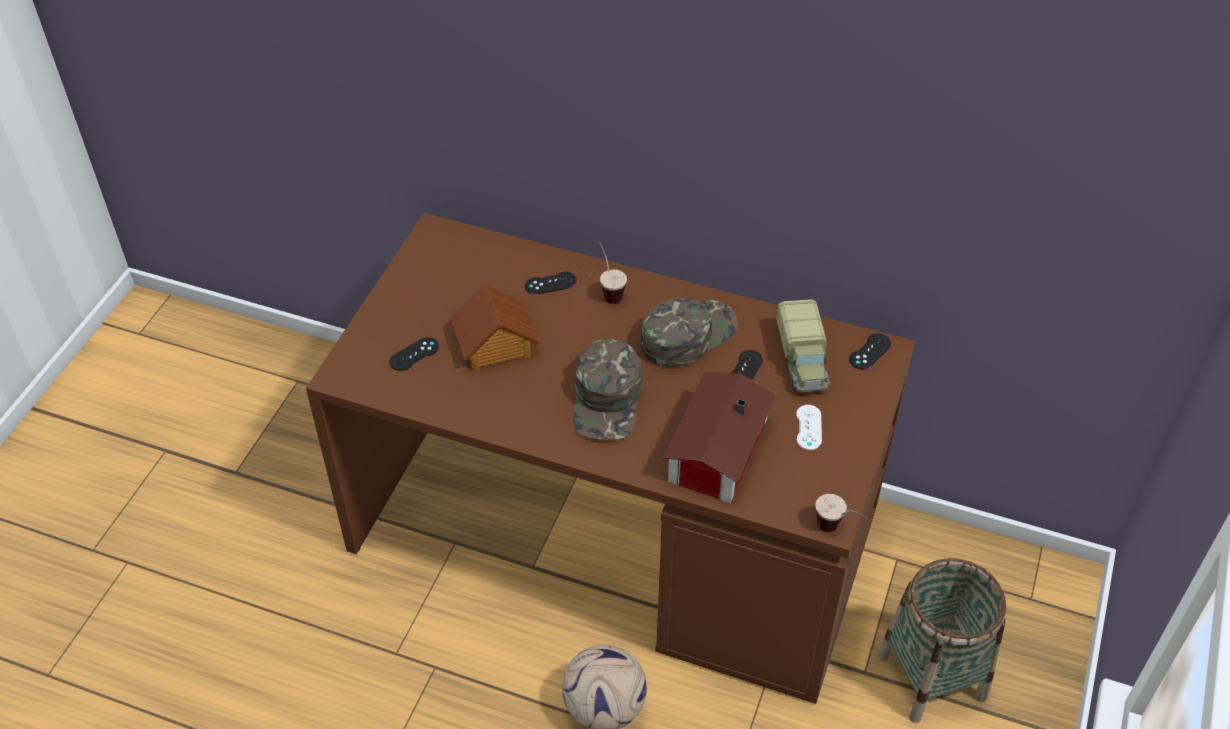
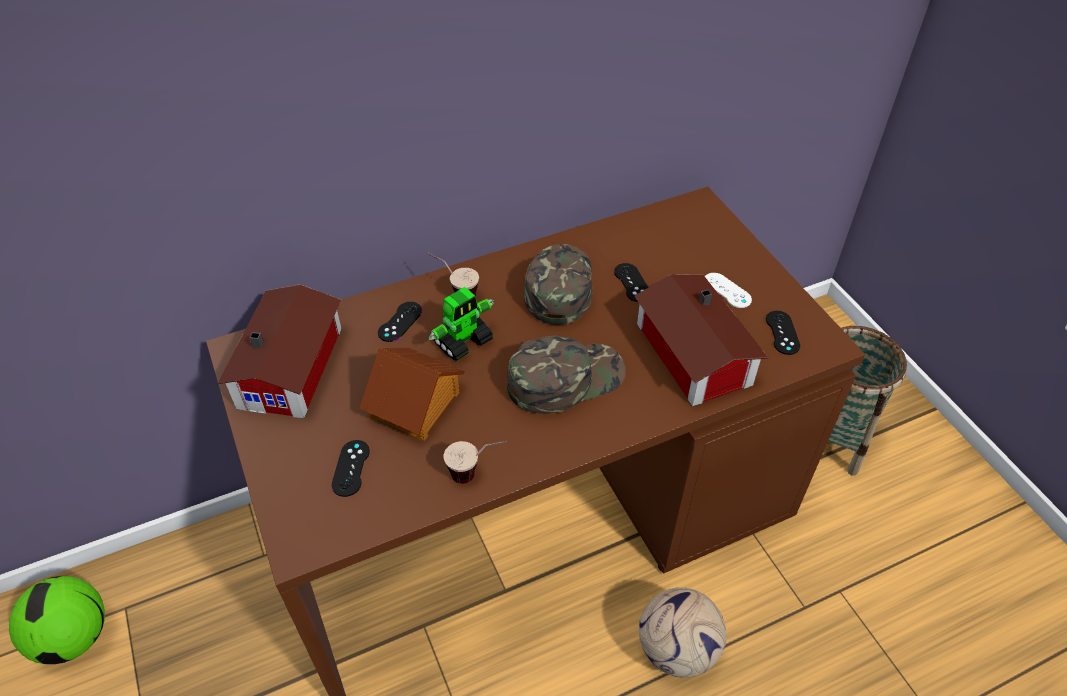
camera: 45 degrees left, 0 degrees up
green cap [573,339,642,440] -> green cap turned 75 degrees counterclockwise [507,335,625,414]
toy truck [776,299,829,392] -> none
cup [815,494,867,532] -> cup moved to [443,440,507,484]
black game controller [849,333,891,369] -> black game controller moved to [766,311,800,355]
none -> football [9,576,105,664]
none -> toy house [218,284,341,418]
none -> toy robot [429,287,494,361]

